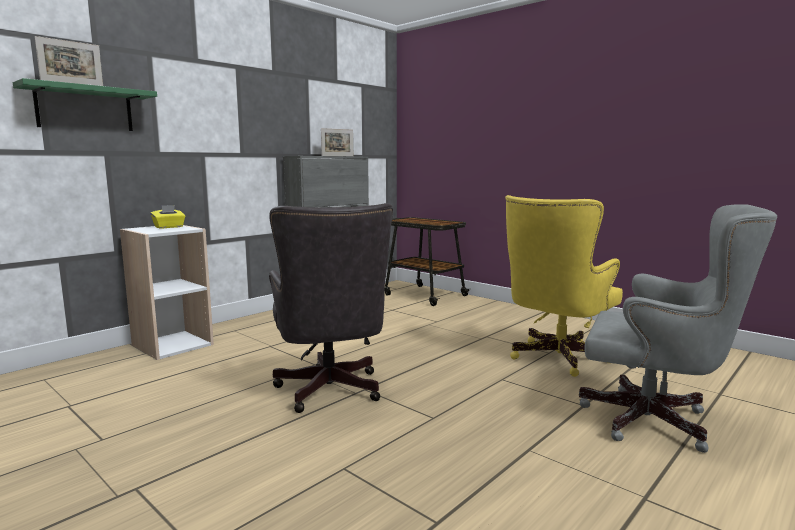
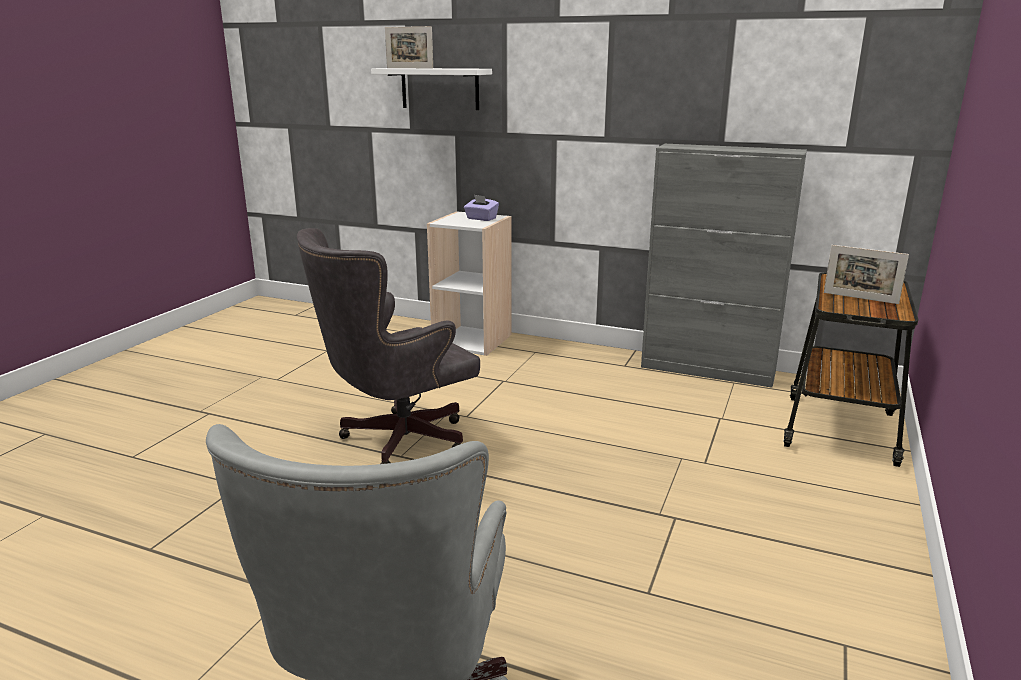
camera: 70 degrees right, 10 degrees up
green shelf [13,78,157,131] -> white shelf [371,68,492,110]
yellow tissue box [151,205,185,228] -> purple tissue box [464,195,499,221]
picture frame [321,128,353,156] -> picture frame moved to [824,245,909,304]
yellow office chair [505,195,623,377] -> none

